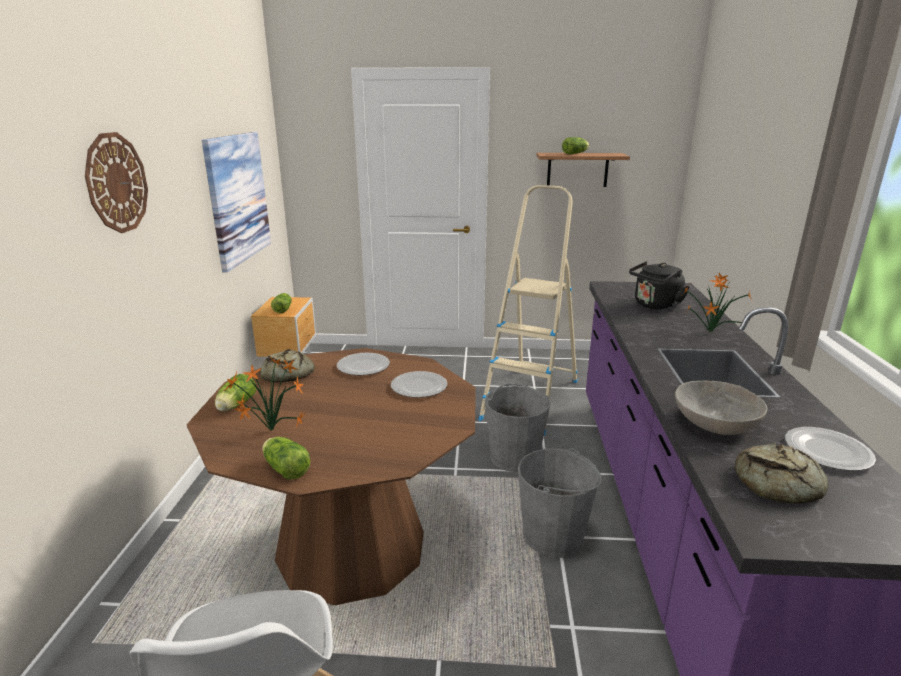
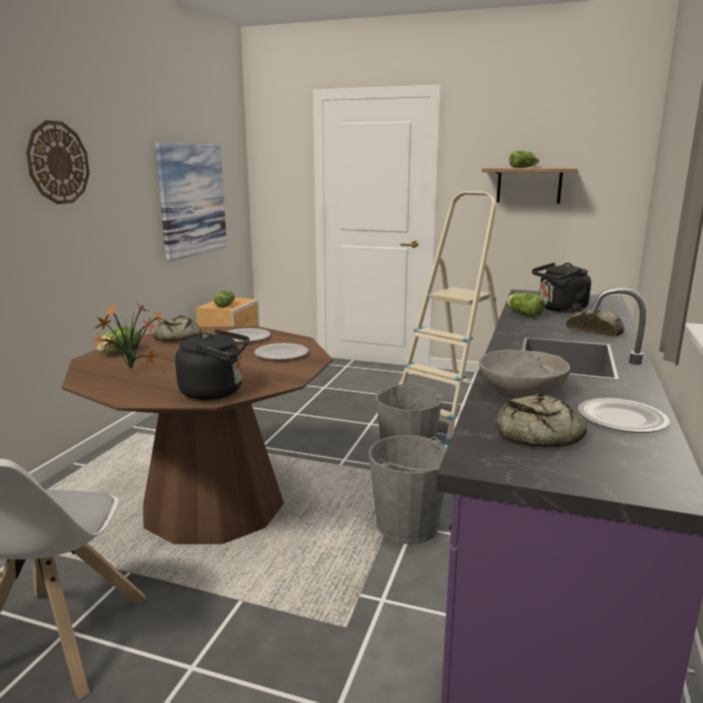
camera: 15 degrees right, 5 degrees down
lettuce [262,437,310,480] -> lettuce moved to [507,292,545,317]
potted plant [681,273,751,333] -> bread [566,310,624,336]
none -> black kettle [175,329,250,400]

